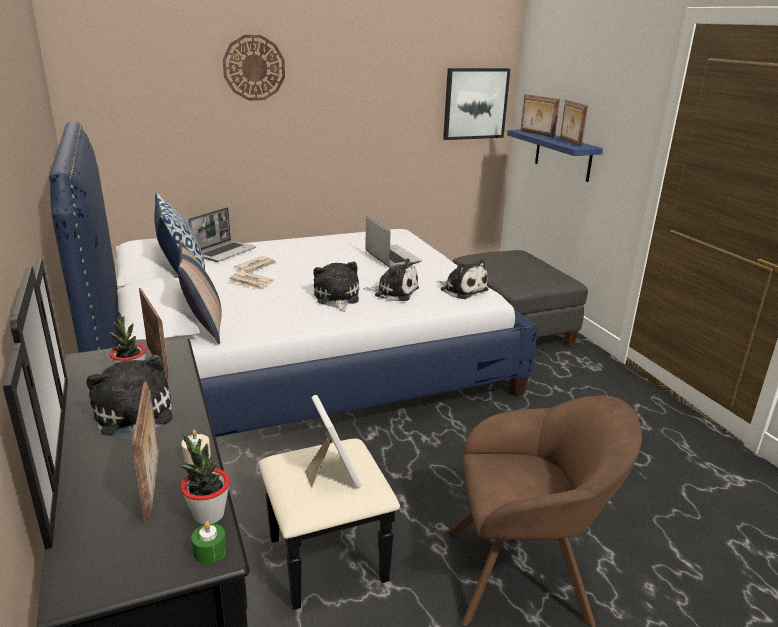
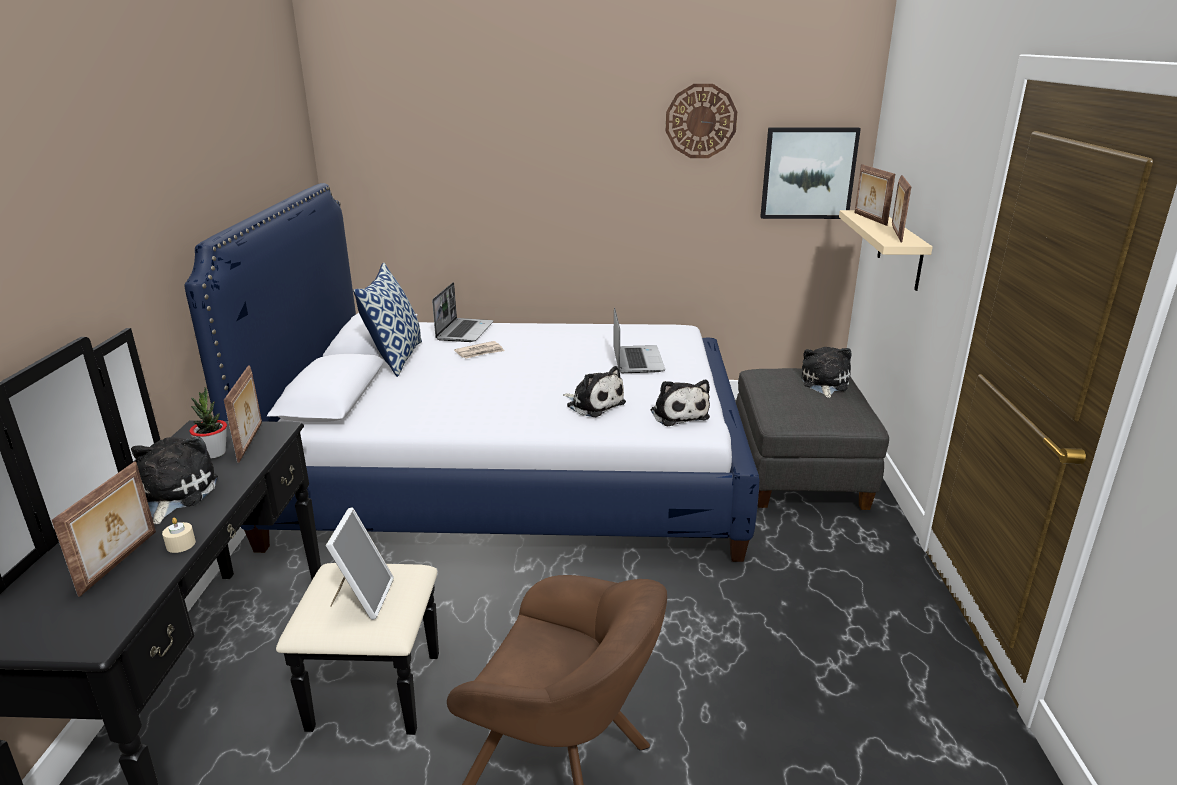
camera: 25 degrees right, 0 degrees up
pillow [178,240,222,344] -> none
potted plant [180,433,230,525] -> none
laptop [188,207,256,262] -> laptop turned 45 degrees counterclockwise [432,282,494,342]
green candle [191,521,227,564] -> none
wall clock [223,35,285,101] -> wall clock moved to [666,84,737,158]
newspaper [228,271,274,290] -> none
plush toy [313,262,359,312] -> plush toy moved to [801,347,851,398]
blue shelf [507,129,603,182] -> beige shelf [839,210,933,291]

